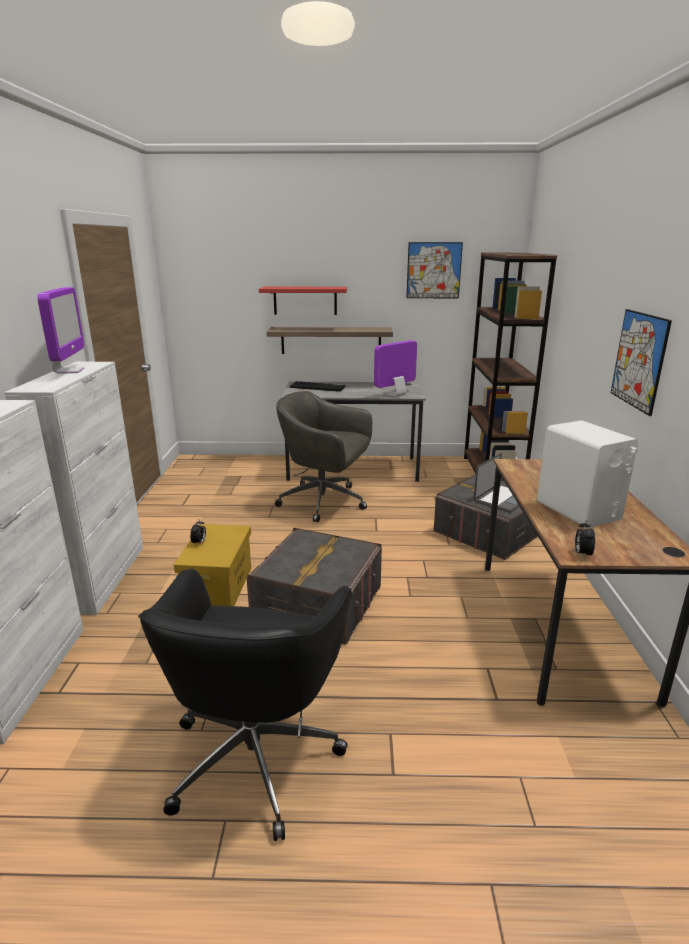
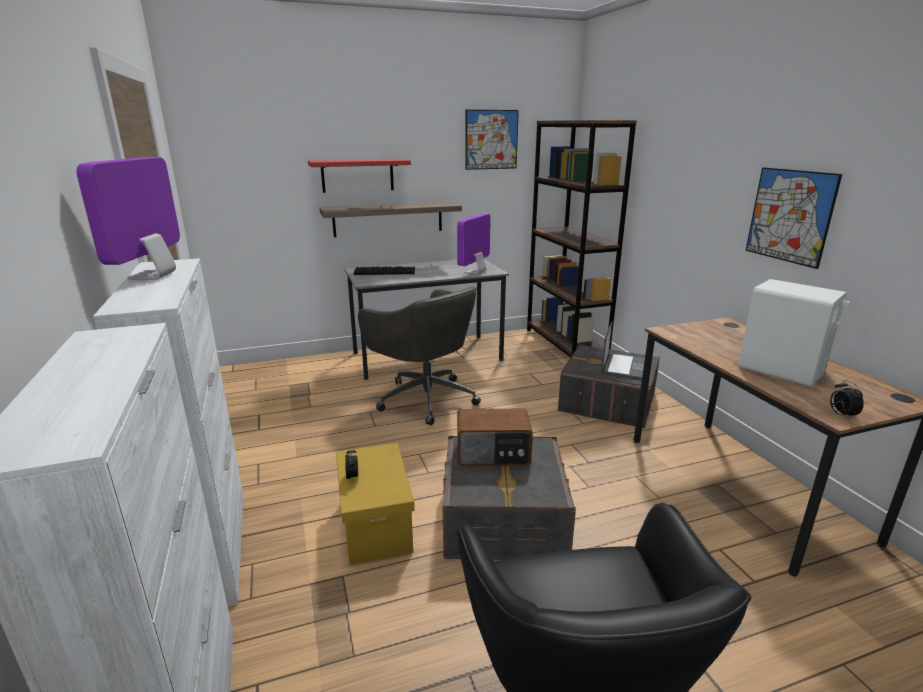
camera: 20 degrees left, 0 degrees up
monitor [37,287,84,374] -> monitor turned 150 degrees counterclockwise [76,157,180,280]
grey office chair [275,391,372,522] -> grey office chair turned 135 degrees counterclockwise [358,286,481,425]
none -> radio [457,409,533,466]

